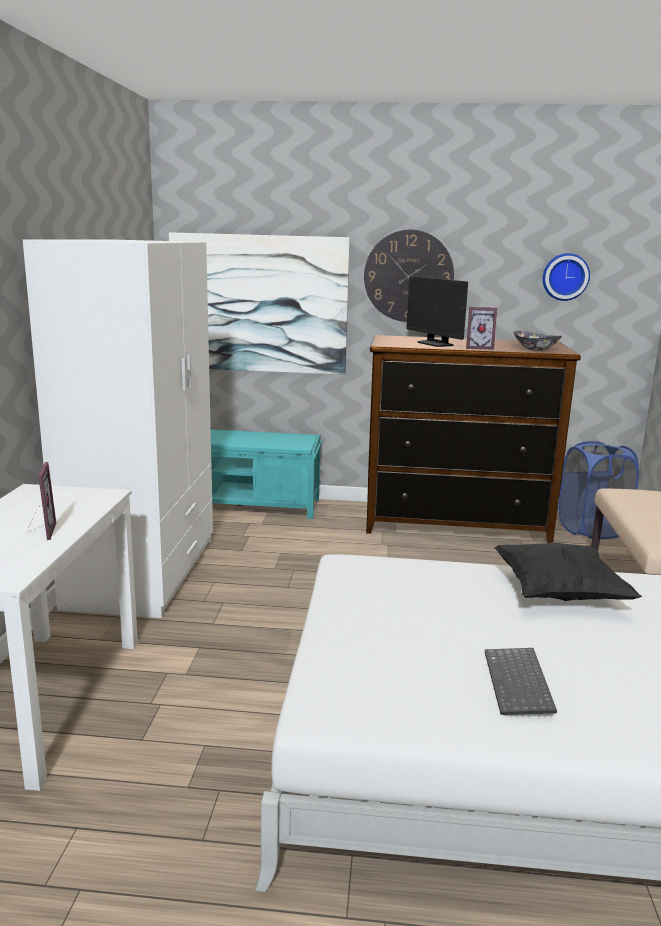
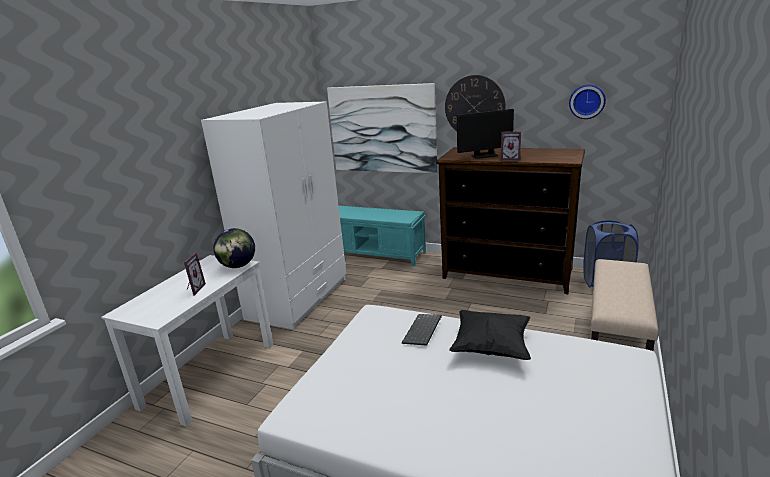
camera: 20 degrees right, 5 degrees up
monitor [407,276,468,347] -> monitor turned 90 degrees counterclockwise [457,109,514,159]
keyboard [485,648,557,715] -> keyboard moved to [402,314,442,346]
bowl [513,331,562,351] -> none
none -> globe [214,228,255,268]

